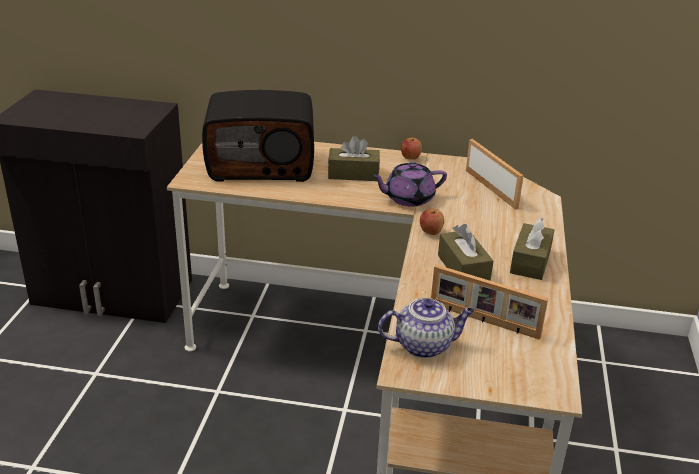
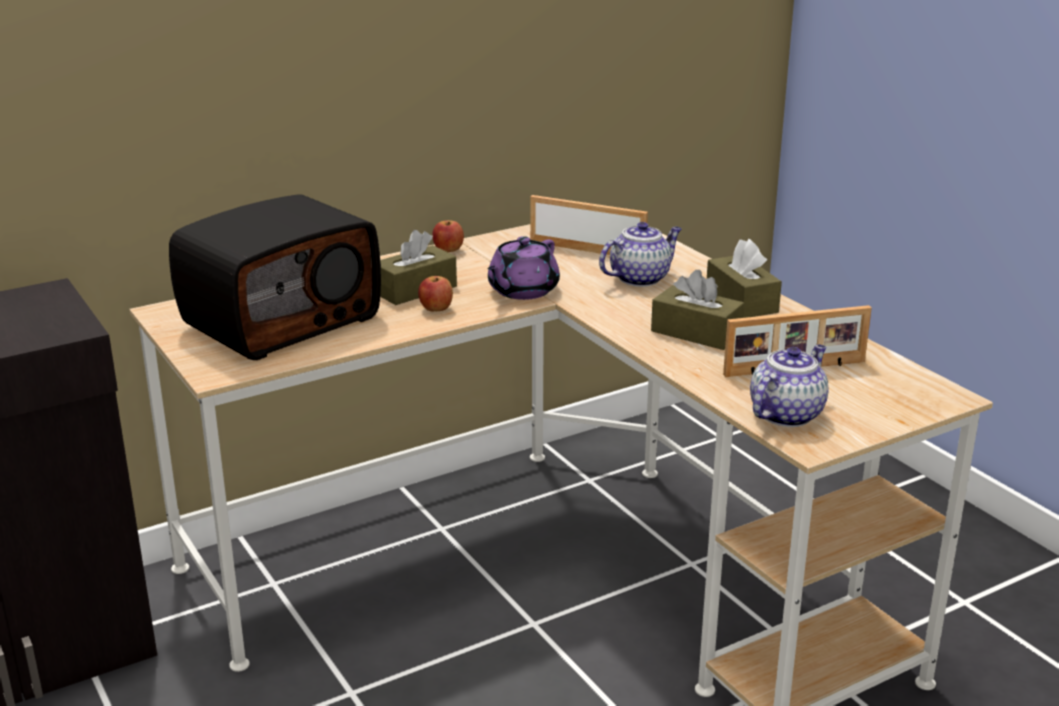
camera: 40 degrees left, 5 degrees down
apple [420,209,444,235] -> apple moved to [418,276,453,311]
none -> teapot [599,222,682,287]

